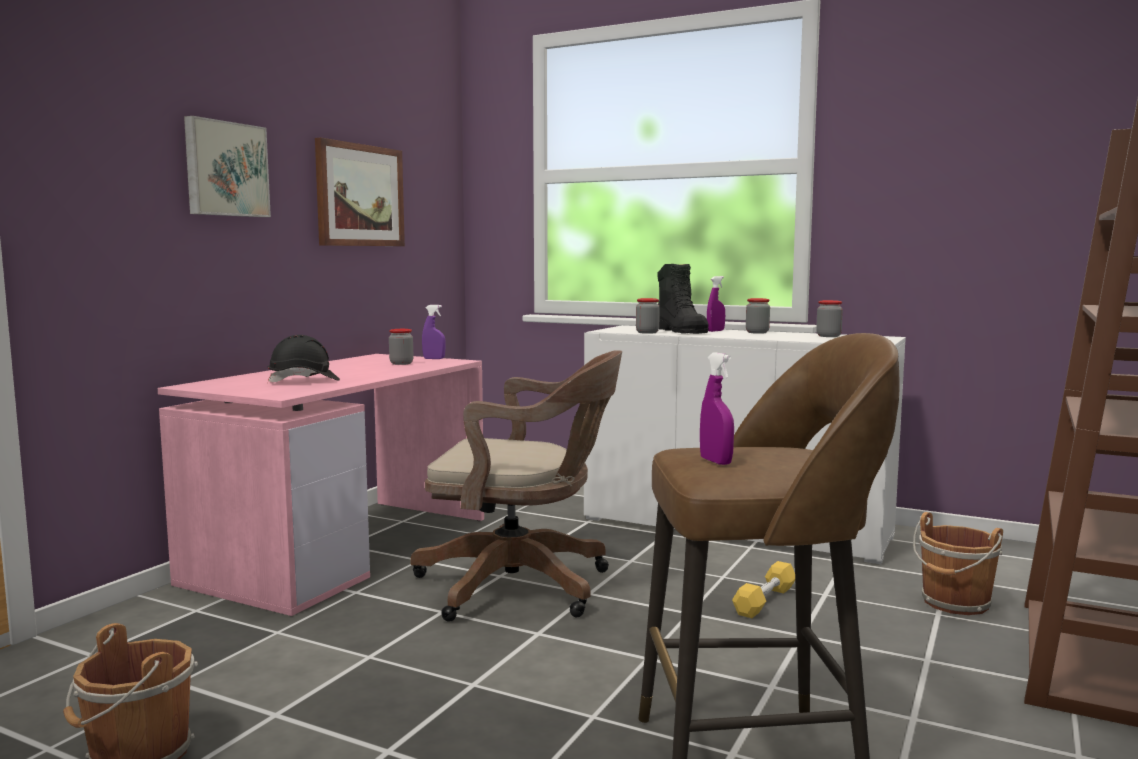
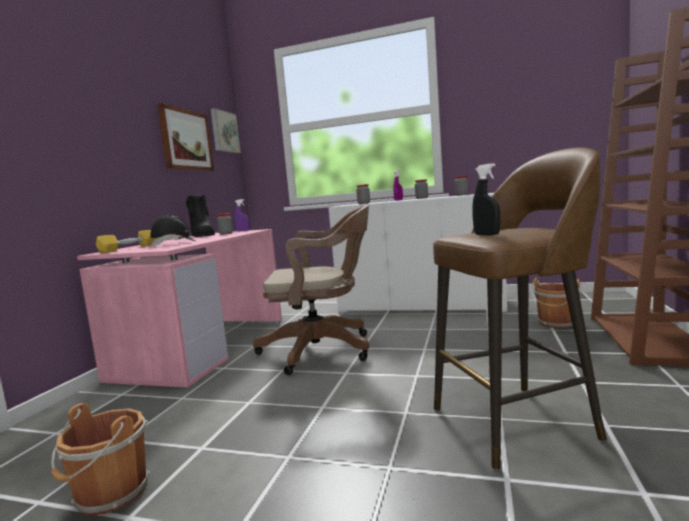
camera: 10 degrees left, 0 degrees up
picture [184,116,271,217] -> picture moved to [210,108,241,153]
black boot [657,264,709,334] -> black boot moved to [186,195,215,237]
purple spray bottle [700,353,734,465] -> black spray bottle [472,163,500,235]
yellow dumbbell [732,561,795,618] -> yellow dumbbell moved to [96,230,156,253]

